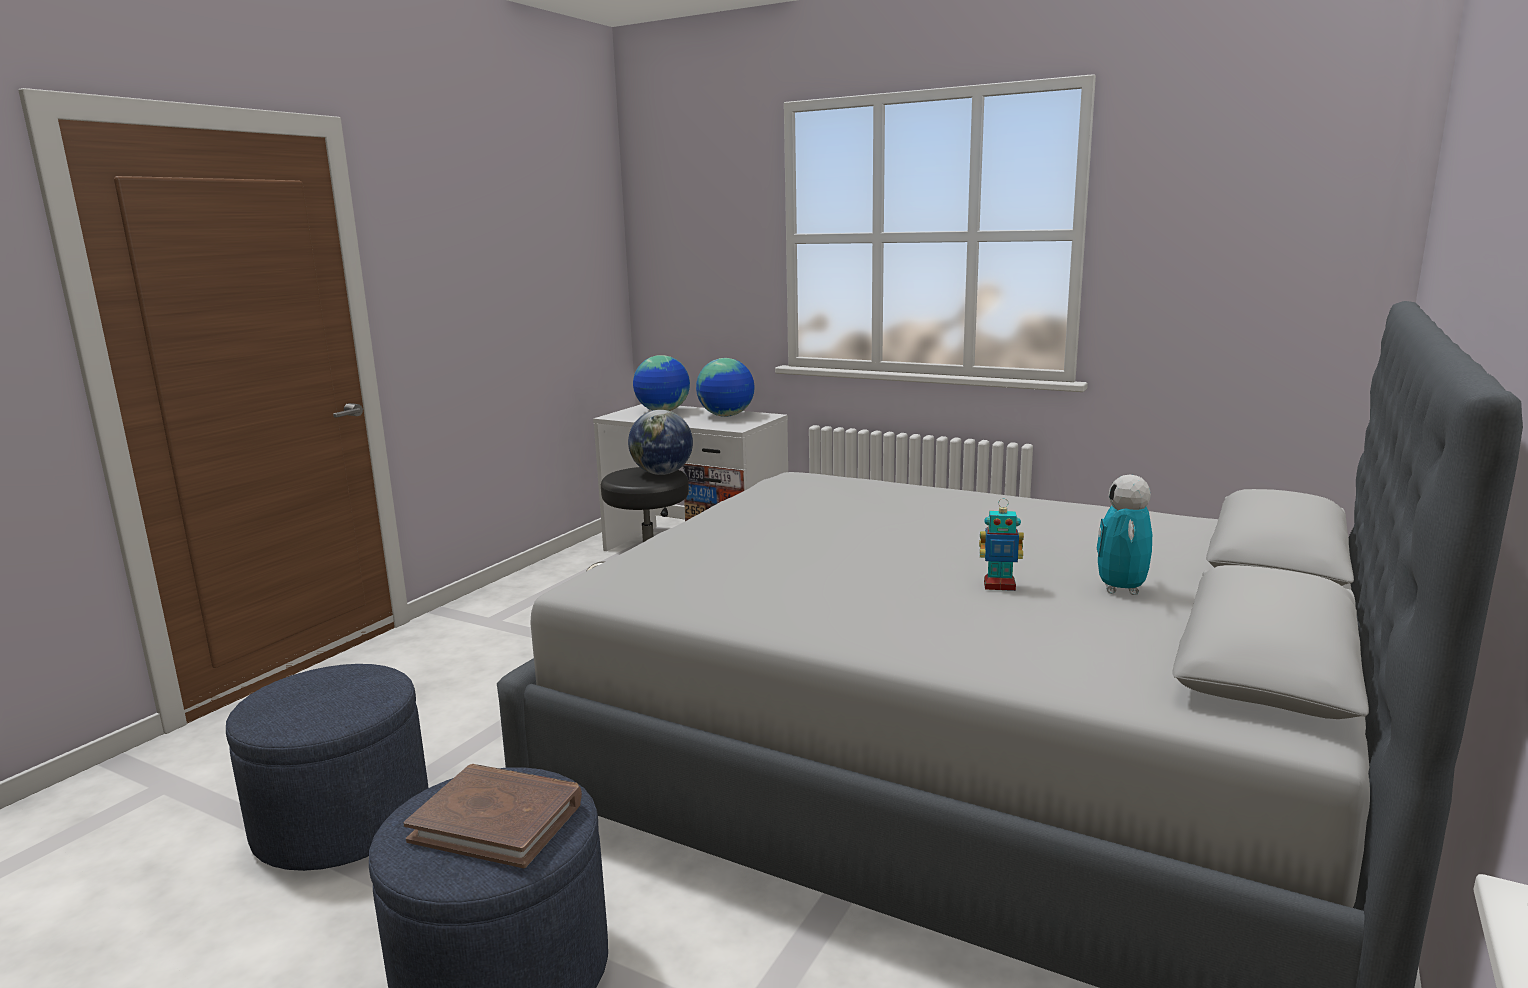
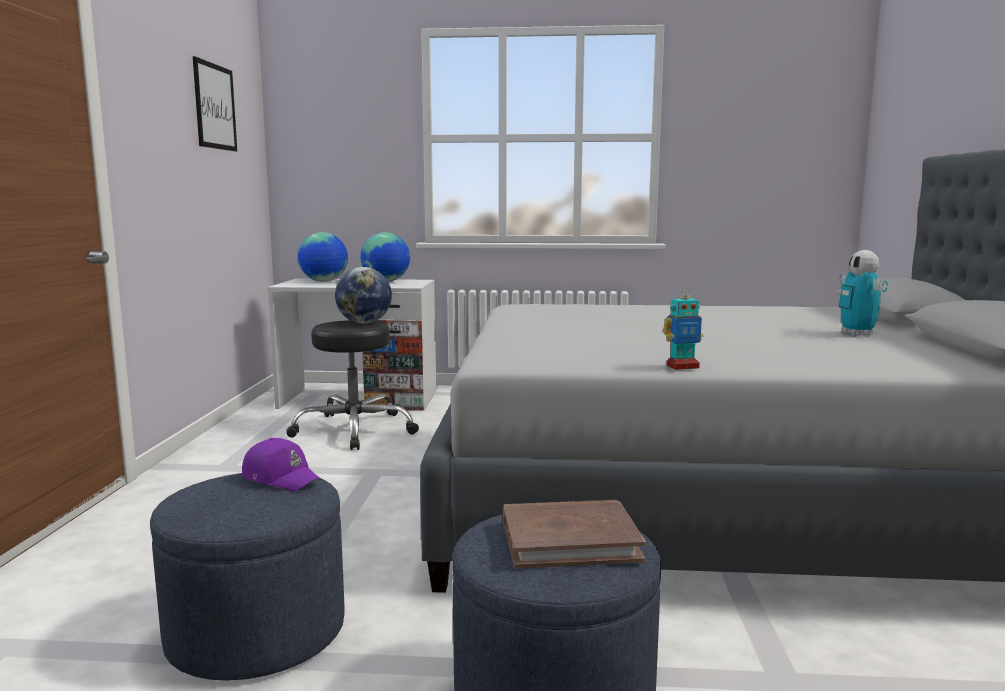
camera: 25 degrees left, 5 degrees down
toy robot [979,499,1024,591] -> toy robot moved to [663,286,703,370]
none -> picture [193,56,237,152]
none -> purple cap [242,438,321,491]

